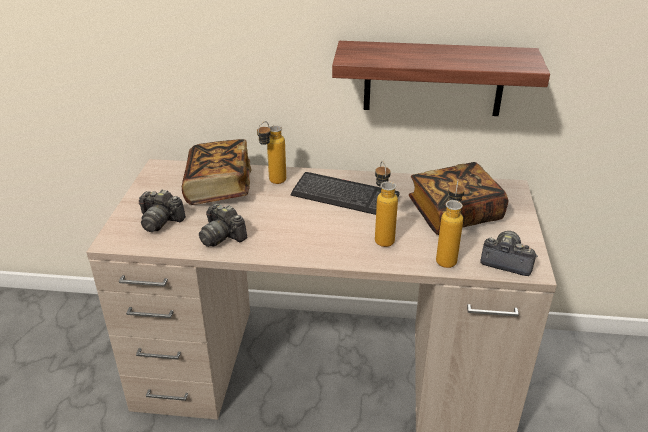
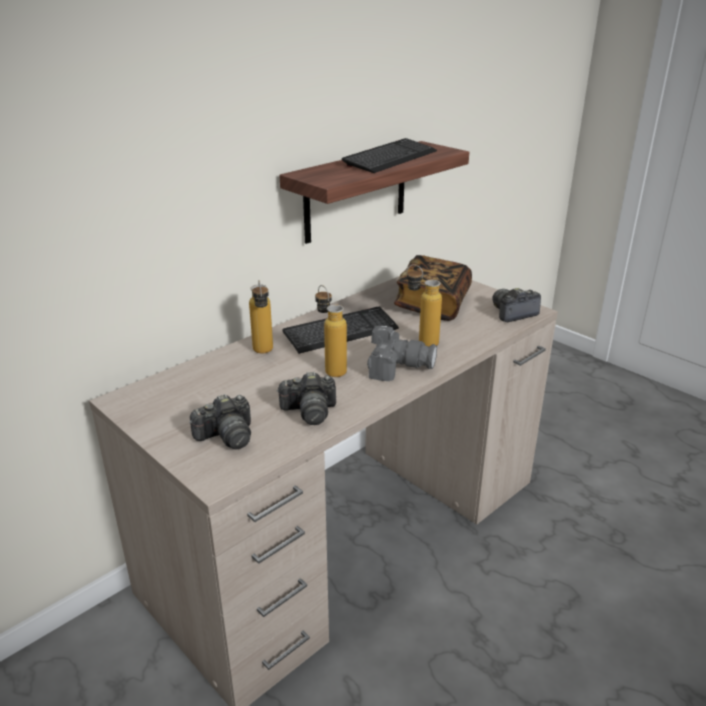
camera: 50 degrees left, 5 degrees down
book [182,139,251,205] -> none
bottle [436,179,465,268] -> bottle moved to [315,285,347,377]
none -> keyboard [342,138,437,173]
none -> camera [367,326,437,381]

